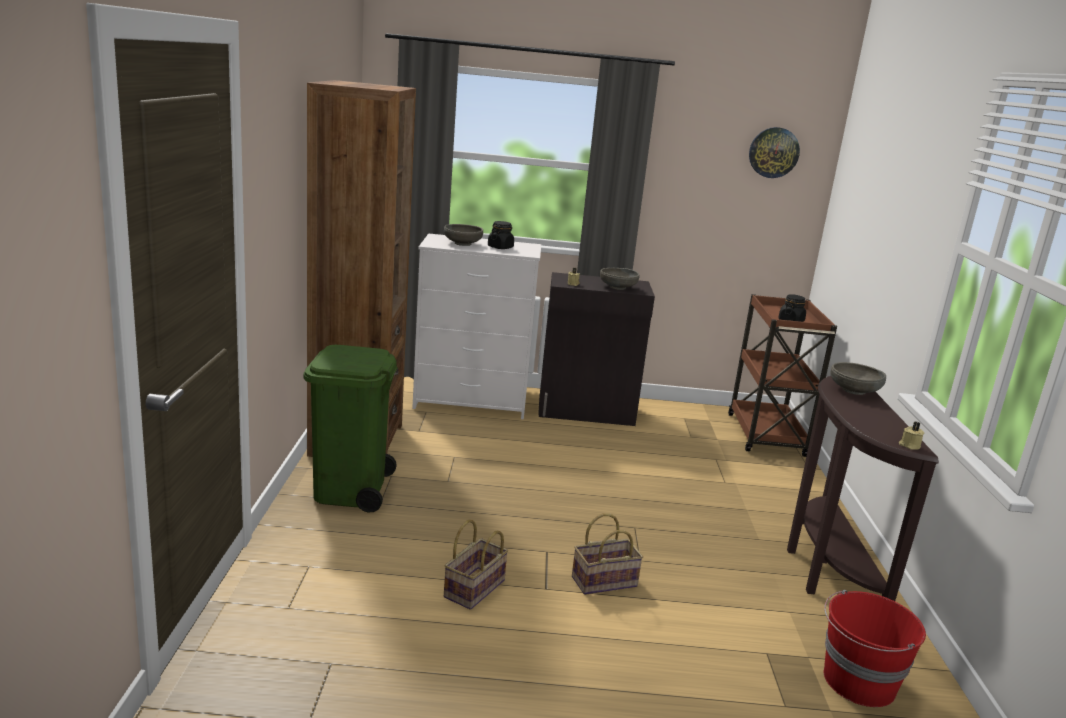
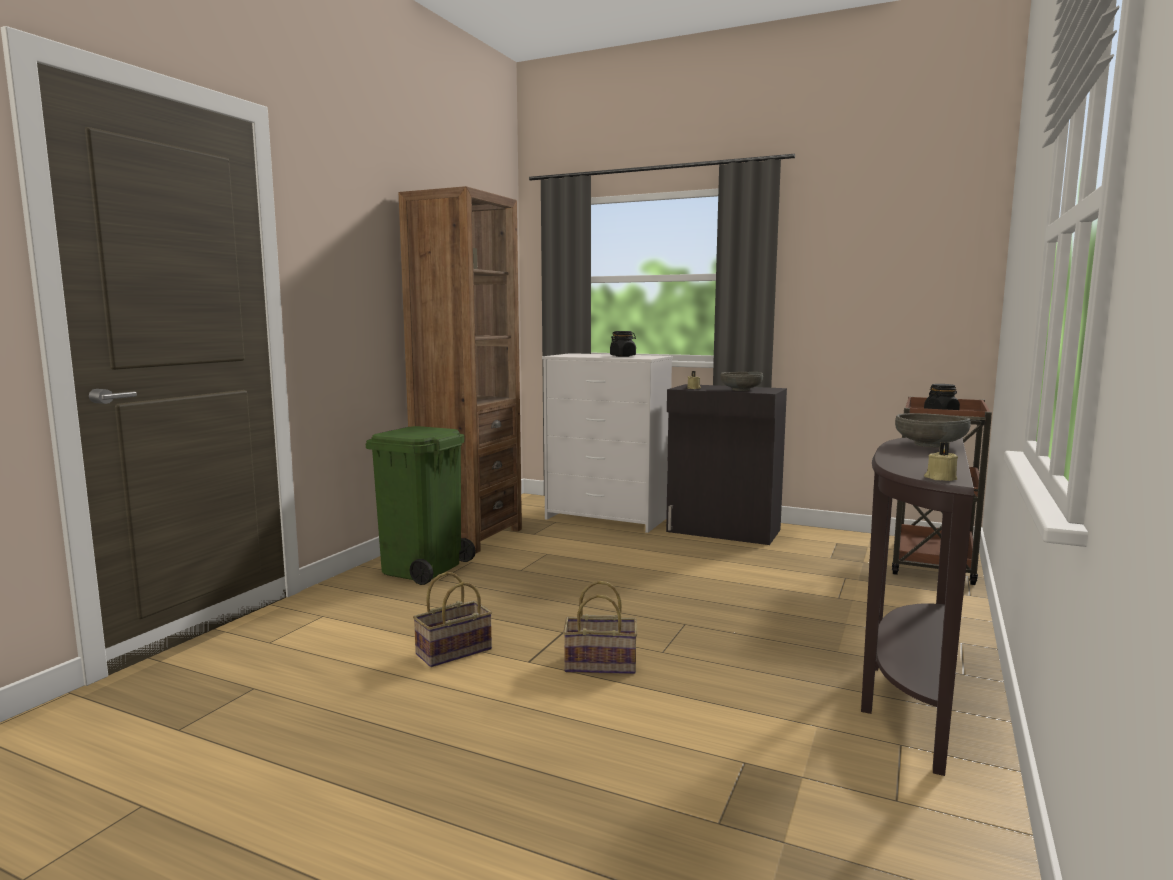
camera: 25 degrees right, 10 degrees down
grey bowl [444,224,483,246] -> none
wall clock [749,127,800,178] -> none
red bucket [824,590,926,707] -> none

